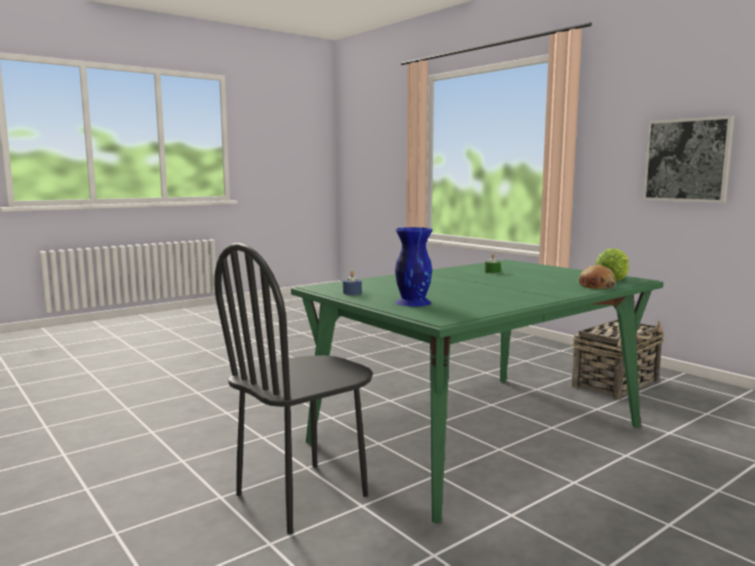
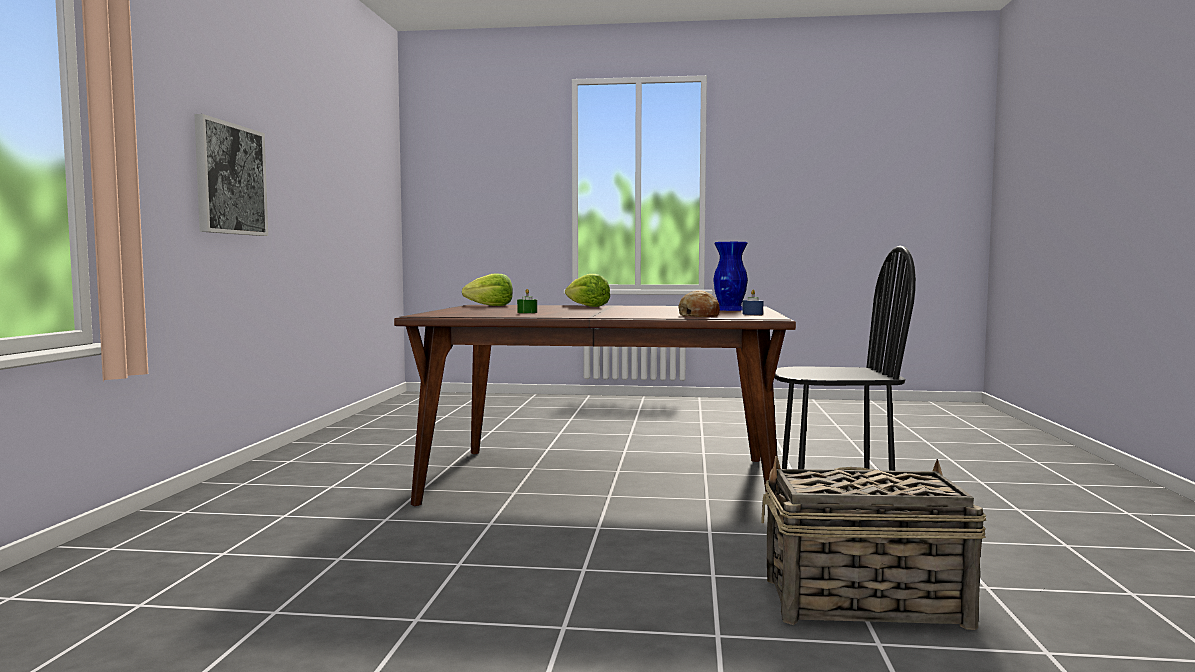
camera: 135 degrees left, 5 degrees down
green dining table [291,260,663,523] -> brown dining table [394,305,796,506]
basket [571,319,664,400] -> basket moved to [761,456,986,630]
bread [579,265,616,289] -> bread moved to [679,290,720,317]
none -> lettuce [565,274,610,307]

